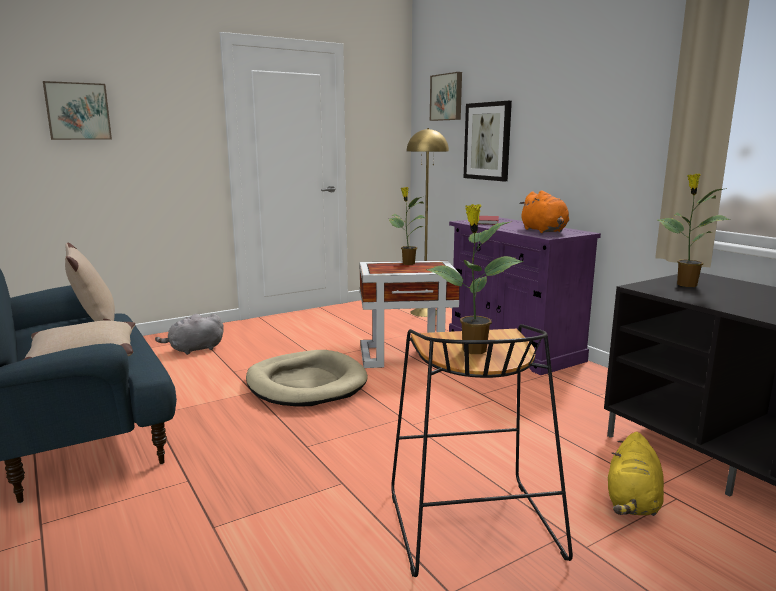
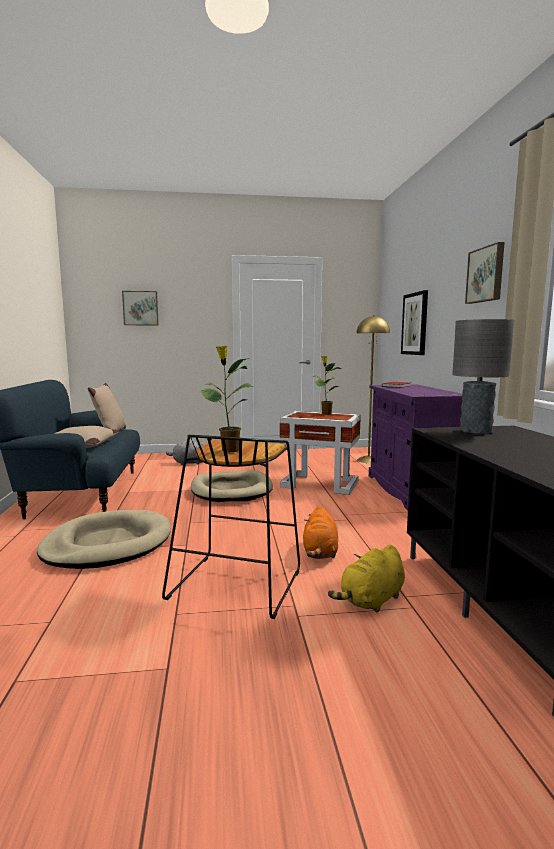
camera: 25 degrees right, 5 degrees down
picture [430,72,462,121] -> picture moved to [465,242,505,304]
orange plush toy [519,191,569,233] -> orange plush toy moved to [303,506,338,559]
potted plant [658,174,731,287] -> grey table lamp [452,319,514,434]
none -> beige dog bed [37,510,171,569]

